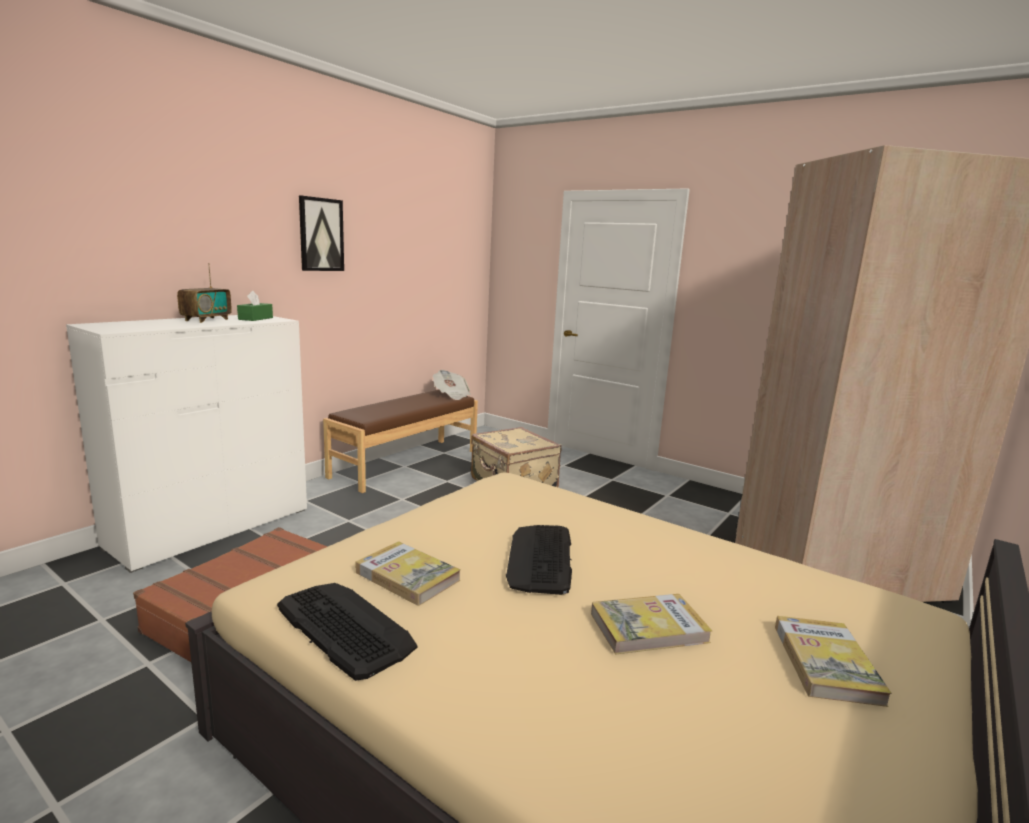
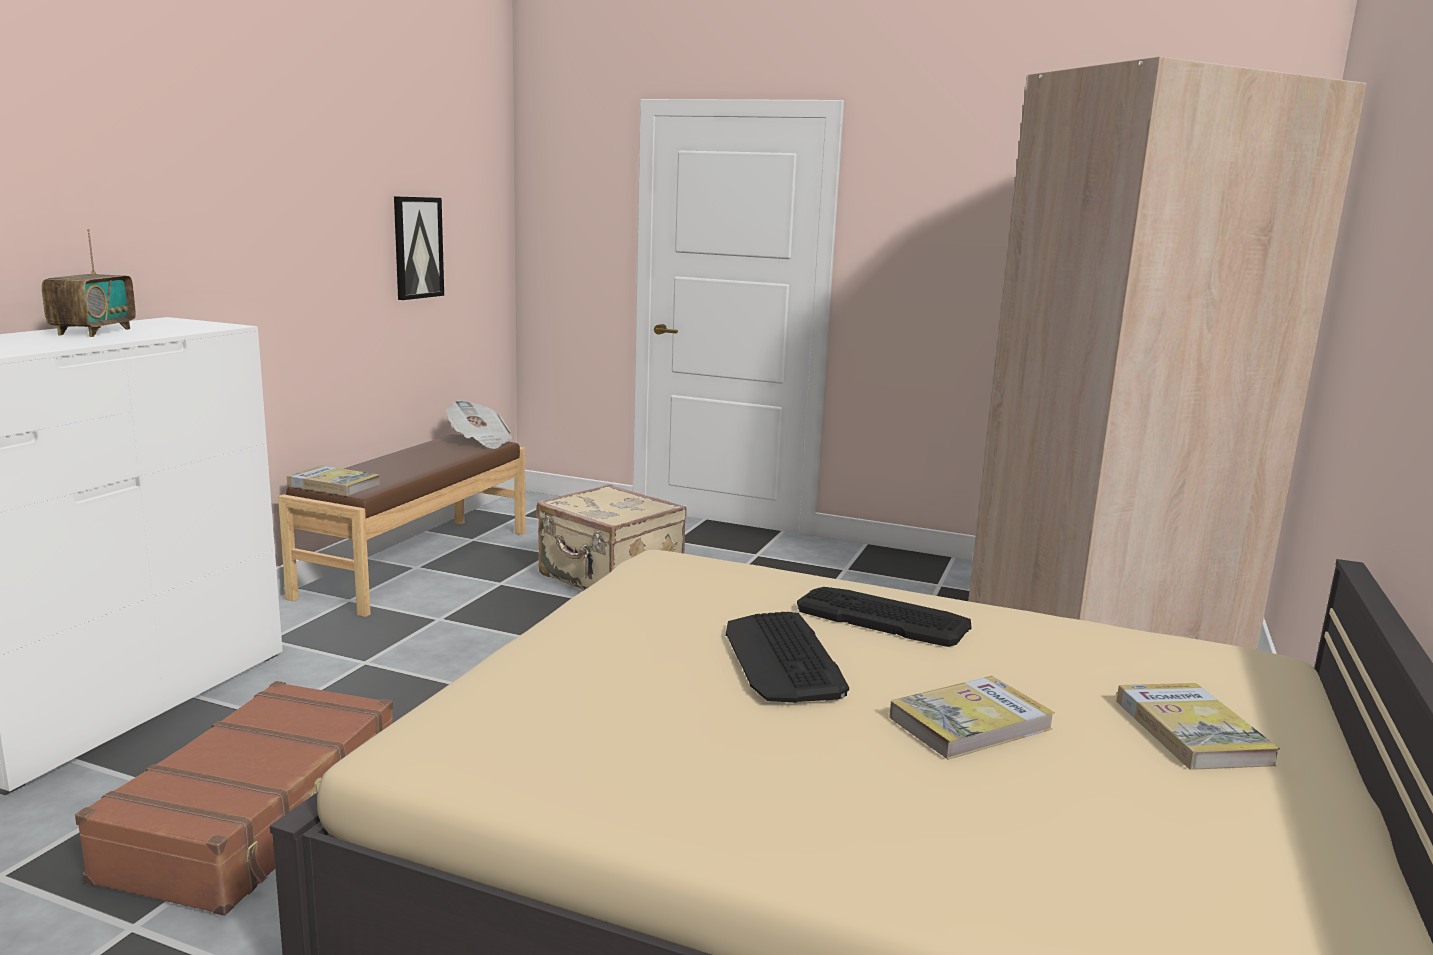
camera: 15 degrees left, 0 degrees up
green tissue box [237,291,273,321] -> none
keyboard [277,583,418,681] -> keyboard moved to [797,587,971,647]
picture [299,196,344,271] -> picture moved to [394,196,444,300]
book [356,541,461,606] -> book moved to [287,465,380,496]

